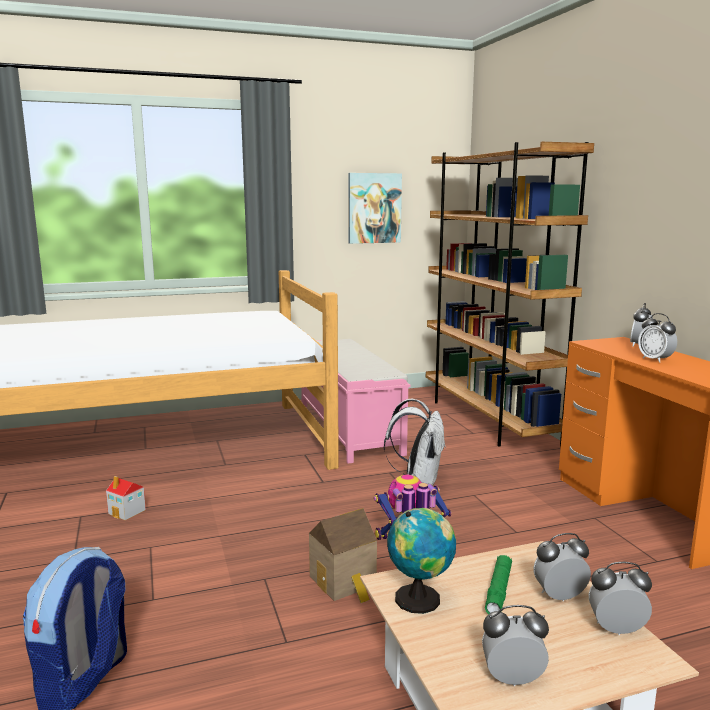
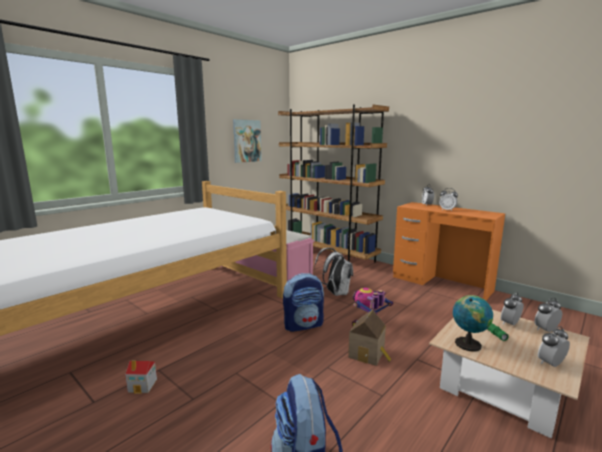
camera: 30 degrees left, 0 degrees up
toy house [106,476,146,520] -> toy house moved to [125,360,157,394]
none -> backpack [283,273,324,332]

